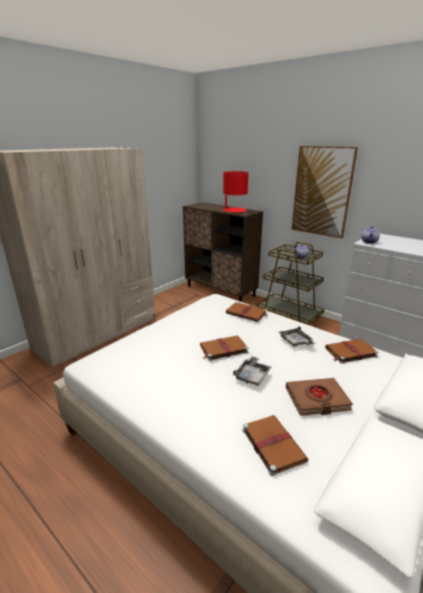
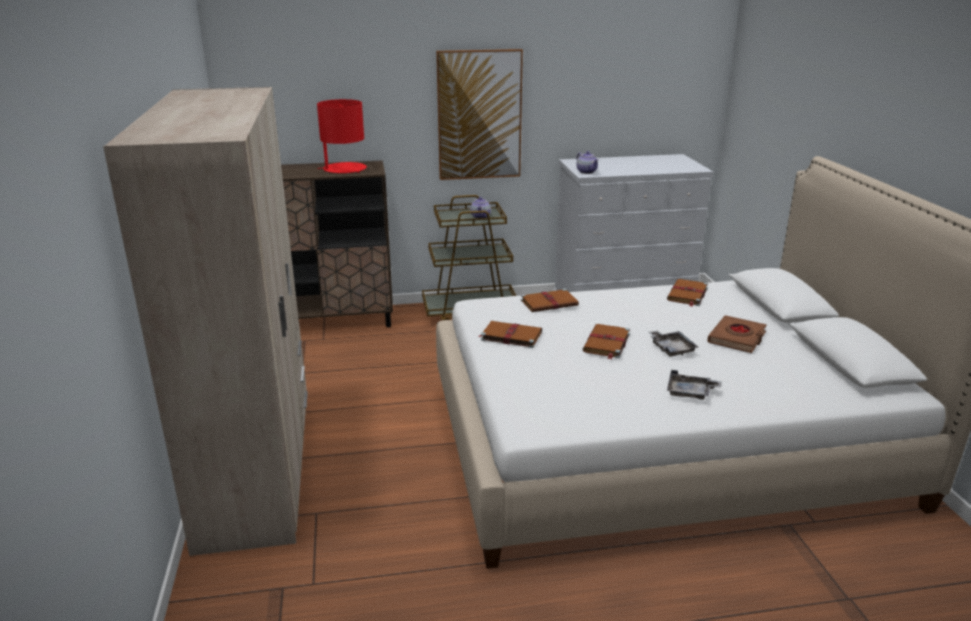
camera: 50 degrees left, 0 degrees up
brown book [242,415,308,476] -> brown book moved to [478,321,542,348]
grey tray [279,326,316,347] -> grey tray moved to [667,370,722,400]

